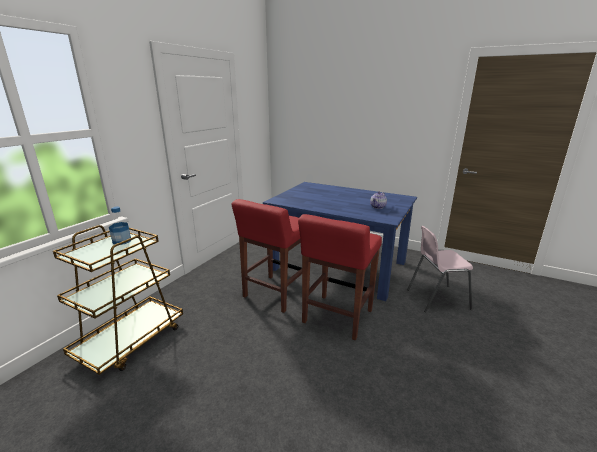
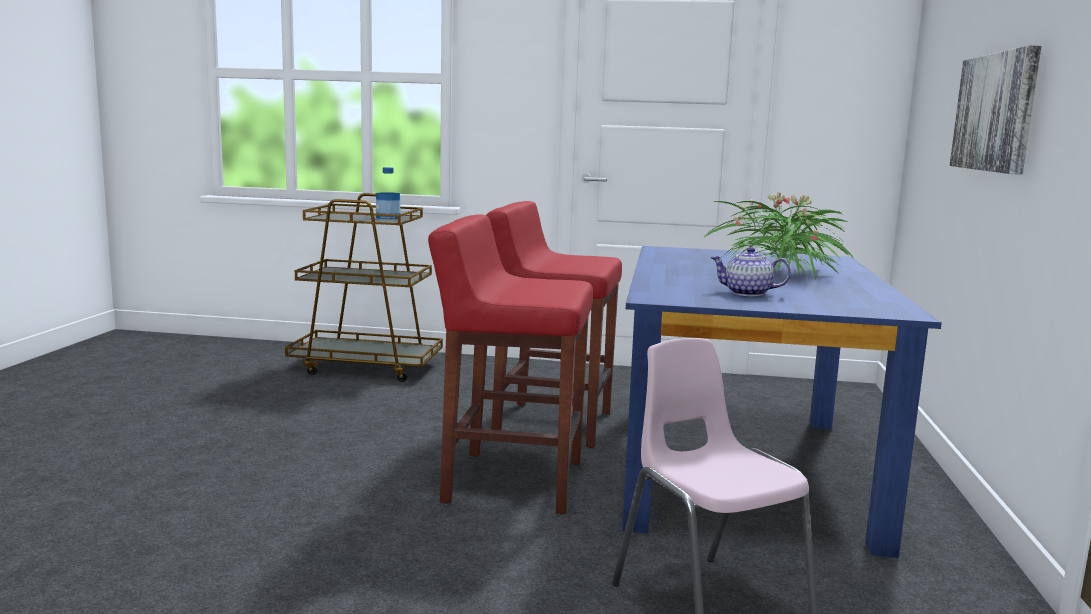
camera: 70 degrees right, 10 degrees down
none -> potted plant [703,191,854,280]
none -> picture [950,45,1041,175]

